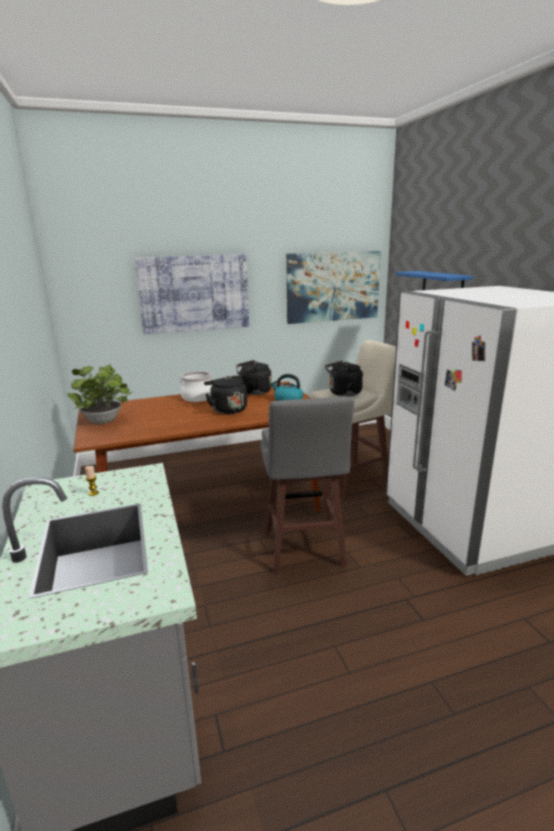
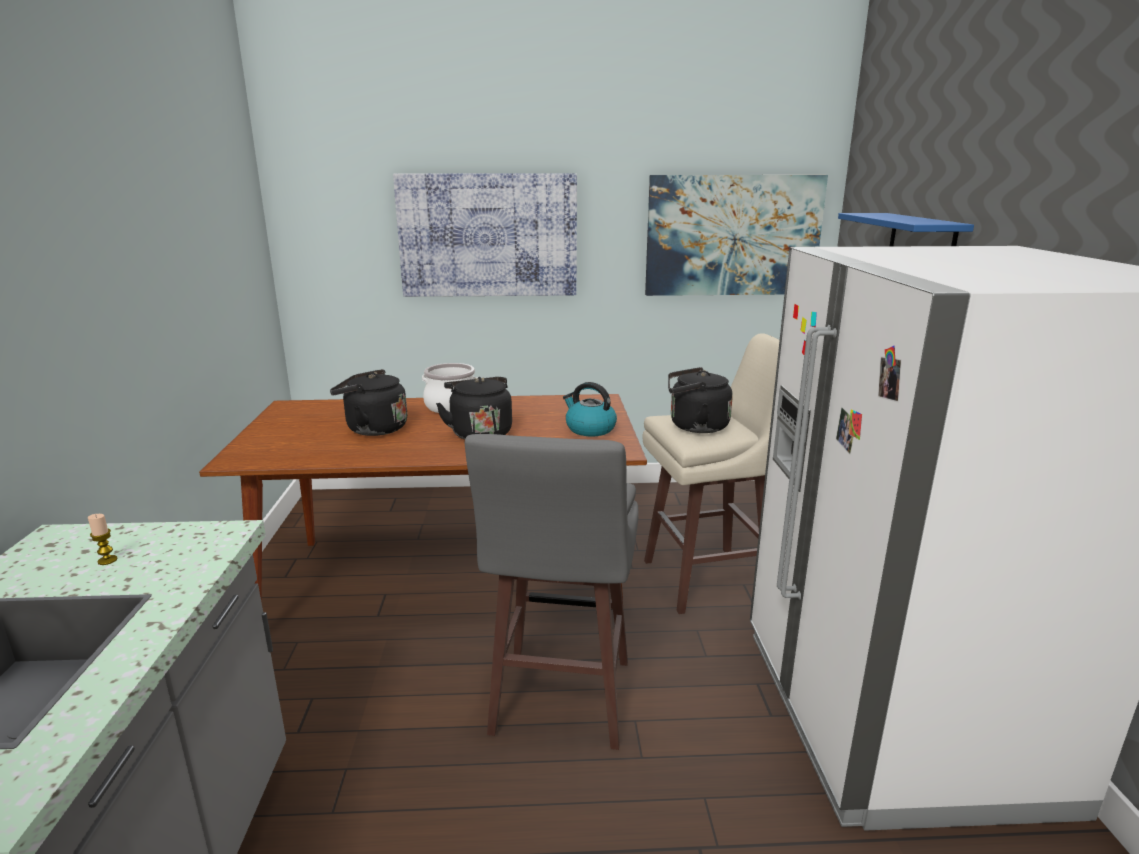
camera: 15 degrees right, 0 degrees up
potted plant [67,365,132,424] -> none
black kettle [236,360,272,395] -> black kettle moved to [330,369,407,436]

